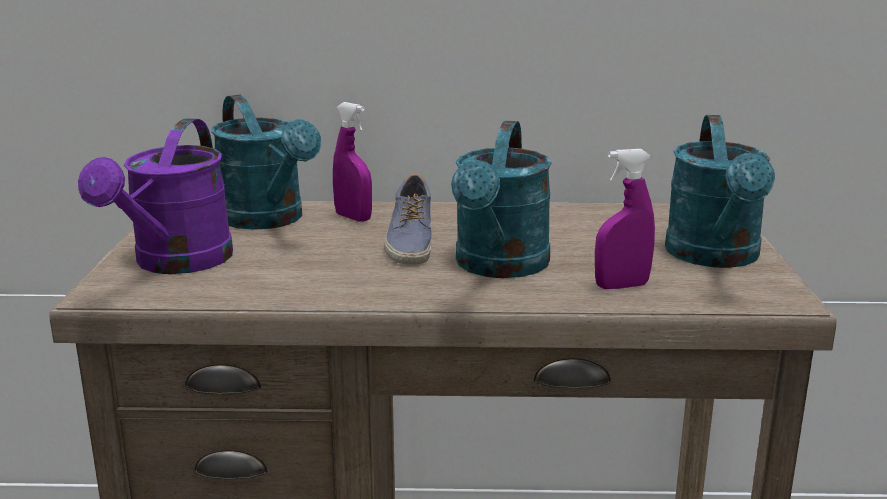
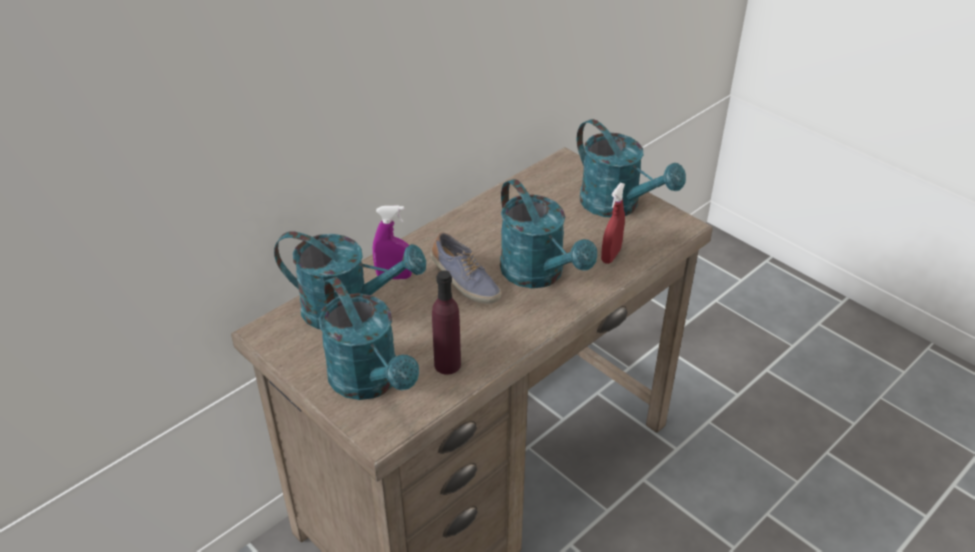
camera: 45 degrees left, 20 degrees up
purple watering can [78,118,233,274] -> turquoise watering can [319,277,419,400]
purple spray bottle [595,149,655,289] -> red spray bottle [601,183,625,264]
none -> purple bottle [432,270,461,375]

